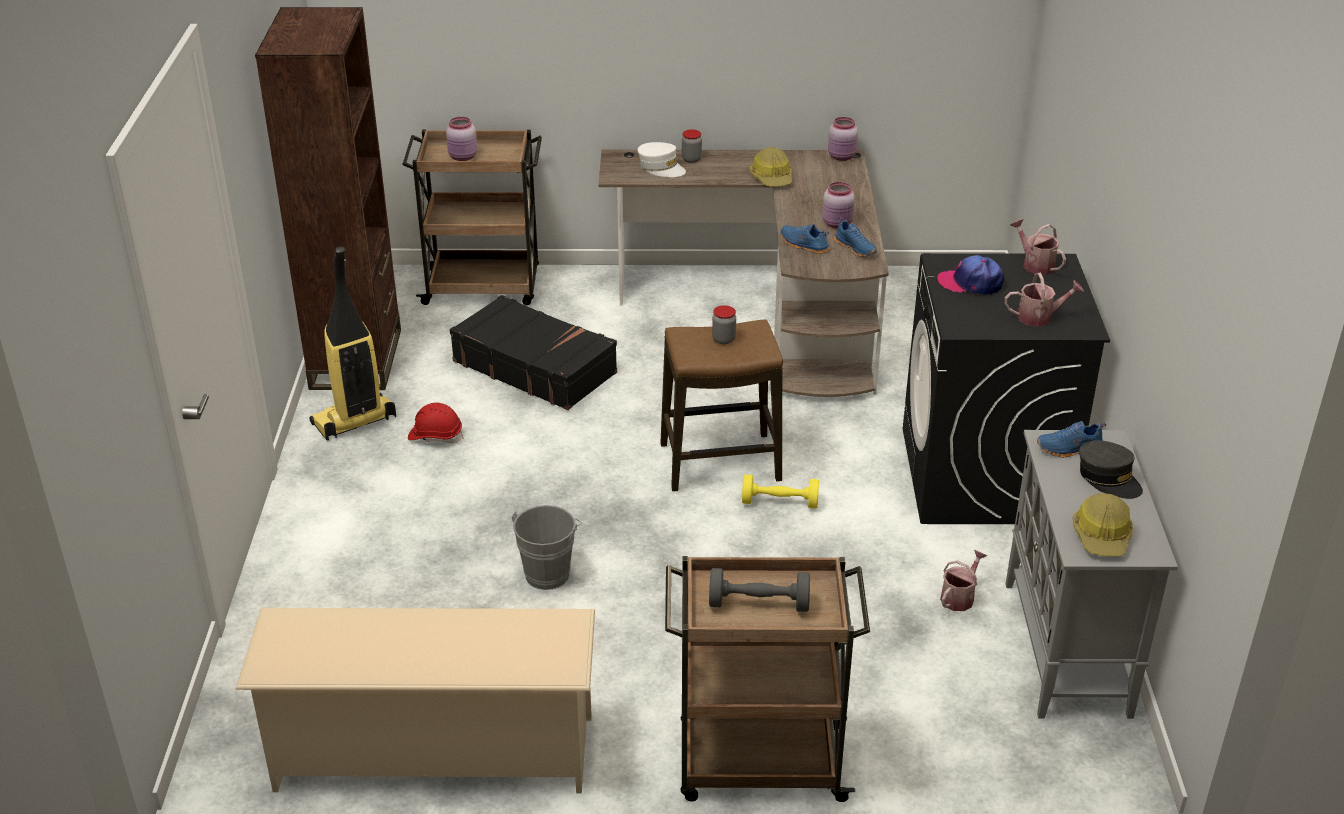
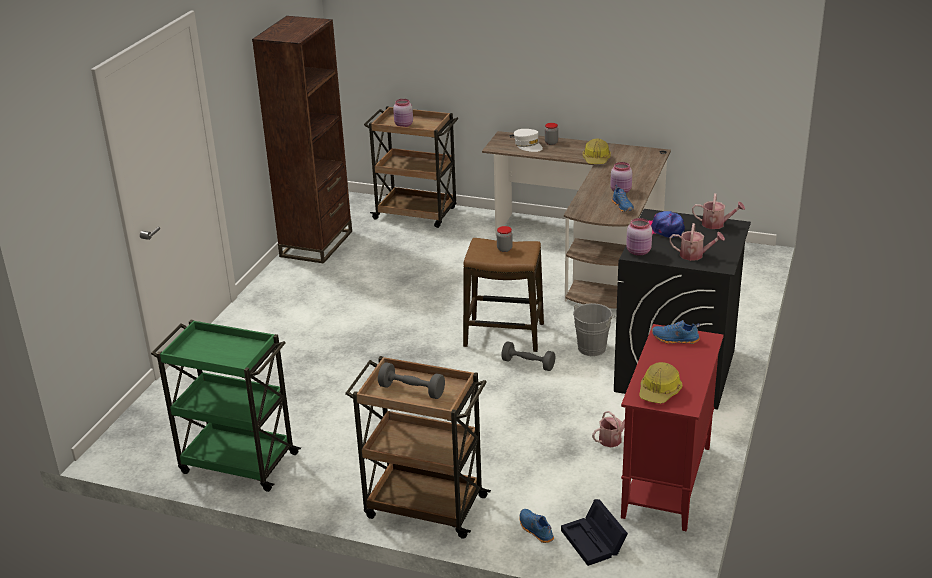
camera: 20 degrees right, 5 degrees down
beige shoe rack [236,608,595,794] -> green cart [151,320,301,492]
vacuum cleaner [309,246,396,440] -> none
red hard hat [408,403,463,444] -> none
black suitcase [450,295,617,410] -> none
grey bucket [512,505,582,590] -> grey bucket moved to [573,303,616,356]
yellow dumbbell [742,474,819,509] -> grey dumbbell [501,341,555,371]
blue shoe [781,224,830,254] -> blue shoe moved to [519,509,554,543]
pink jar [828,117,858,161] -> pink jar moved to [626,218,652,256]
grey cabinet [1005,430,1178,719] -> red cabinet [621,324,724,531]
watering can [1010,219,1066,275] -> watering can turned 120 degrees clockwise [692,193,745,229]
grey cap [1079,440,1143,499] -> none
none -> black storage box [561,499,628,566]

